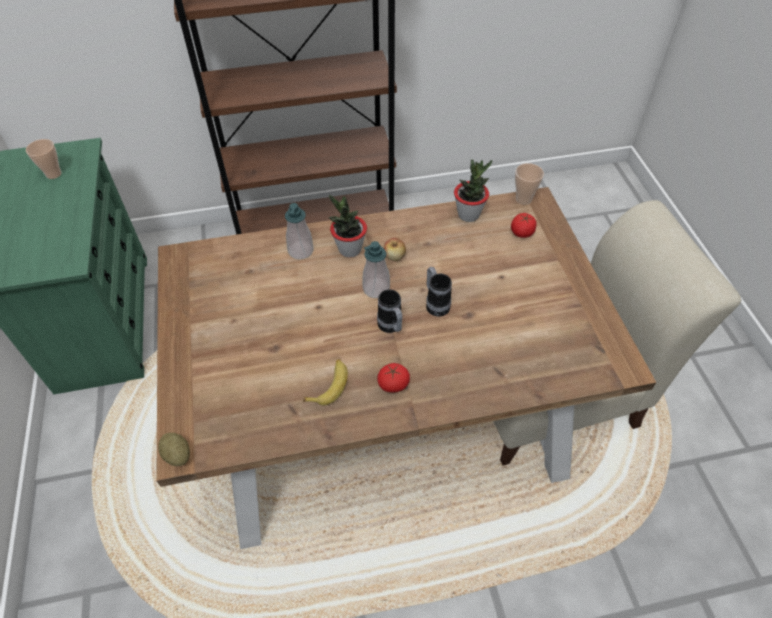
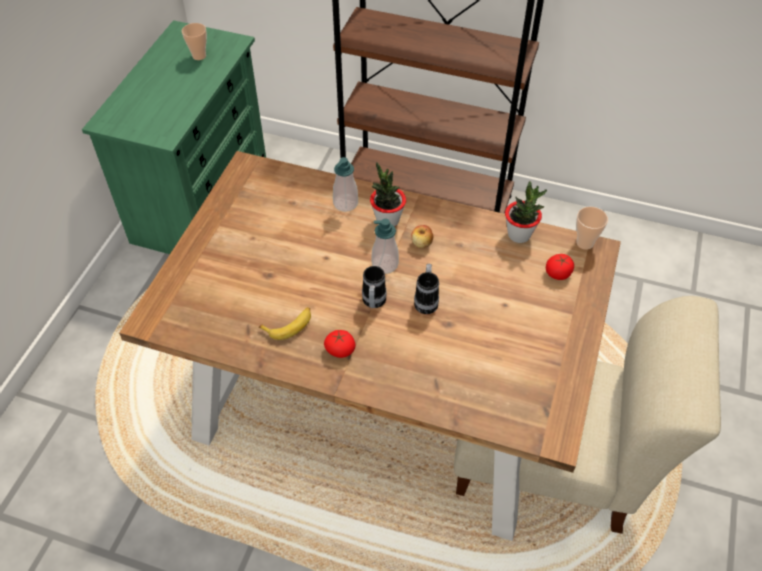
camera: 30 degrees right, 0 degrees up
potato [158,433,190,466] -> none

